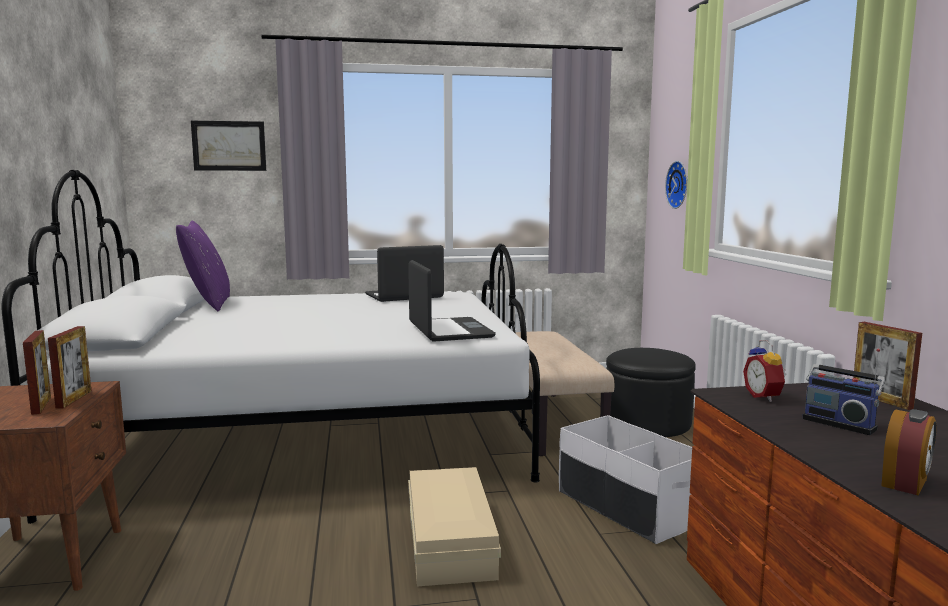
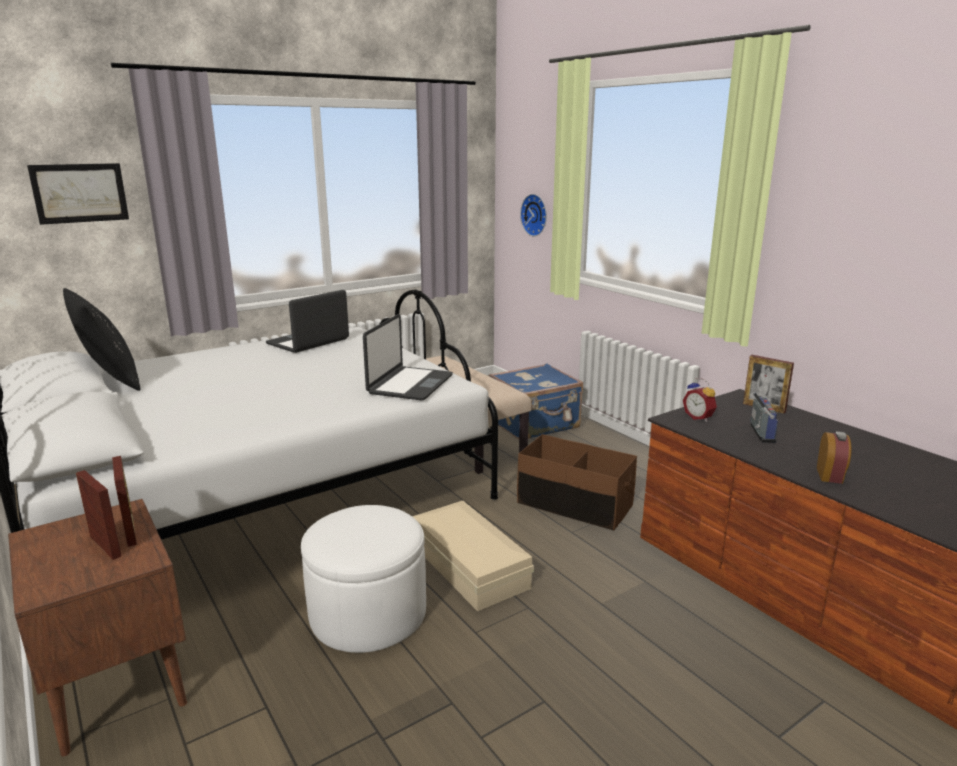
camera: 25 degrees left, 10 degrees up
purple pillow [176,221,230,311] -> black pillow [63,288,141,391]
laptop [408,260,496,342] -> laptop turned 60 degrees clockwise [363,314,453,400]
white storage box [559,415,692,544] -> brown storage box [517,434,637,531]
black ottoman [606,348,696,437] -> blue suitcase [489,363,583,439]
radio [802,349,885,435] -> radio turned 105 degrees counterclockwise [750,375,778,443]
none -> white ottoman [301,505,426,653]

